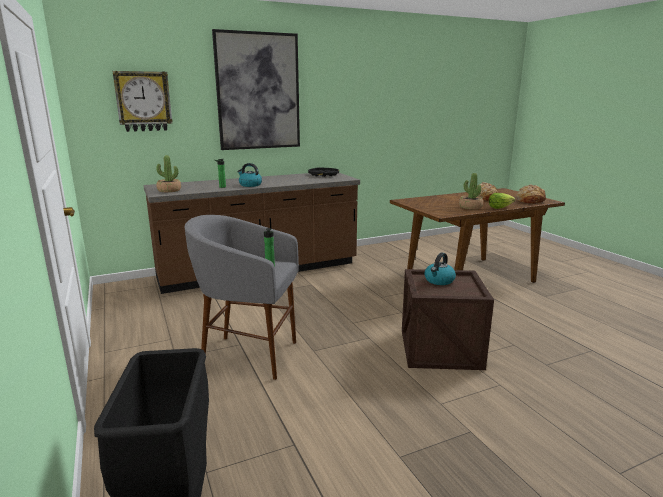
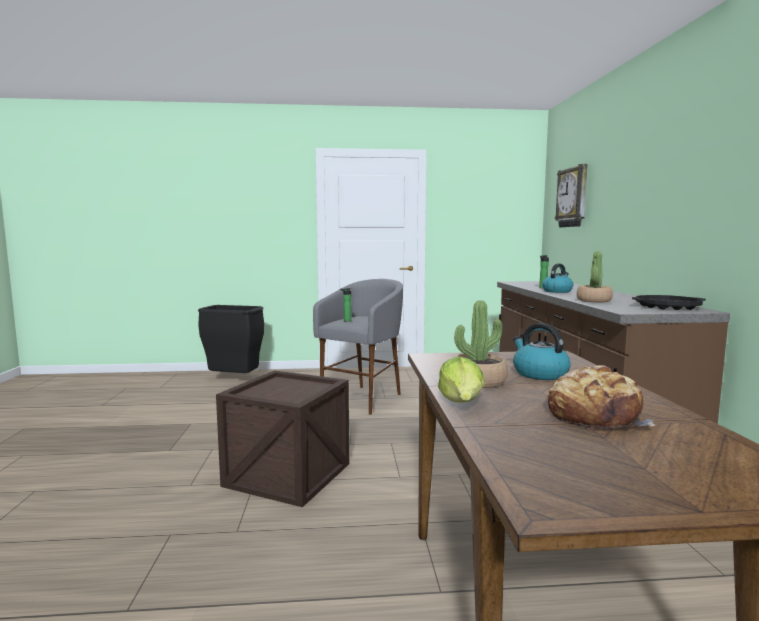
camera: 110 degrees right, 10 degrees down
potted plant [156,155,181,192] -> potted plant moved to [577,251,613,302]
picture [212,29,300,150] -> none
kettle [424,253,456,285] -> kettle moved to [513,323,571,380]
bread [516,184,546,204] -> none

